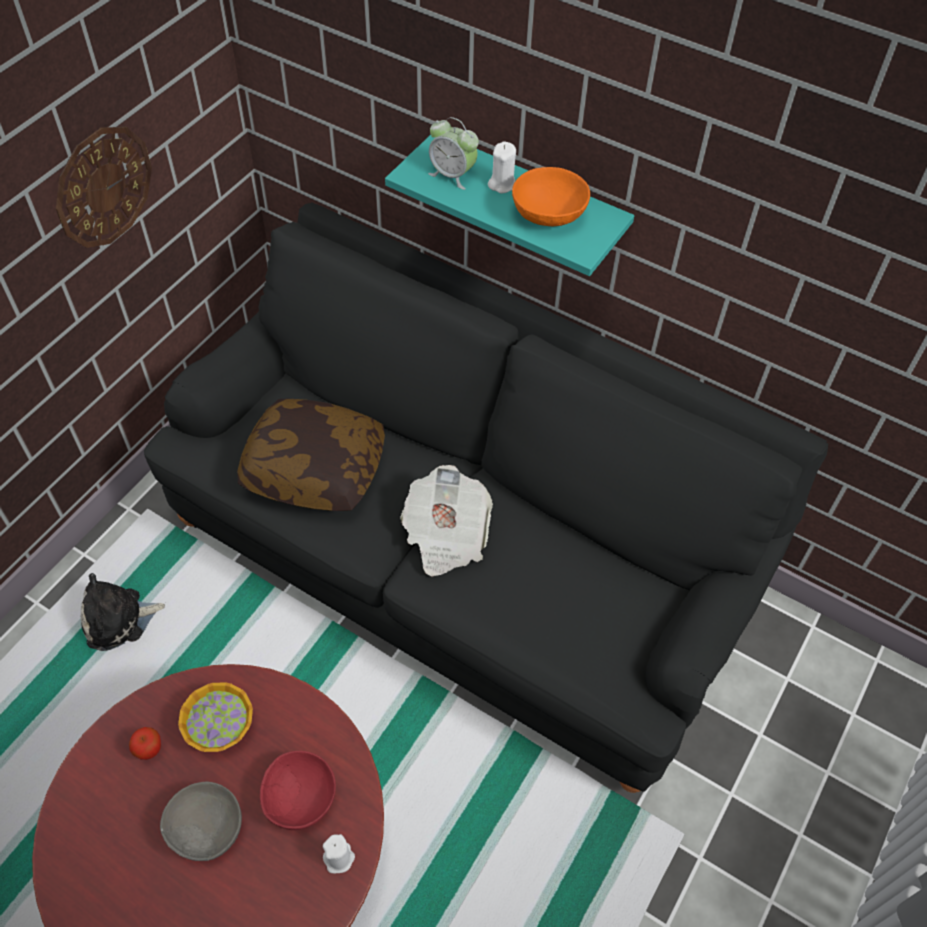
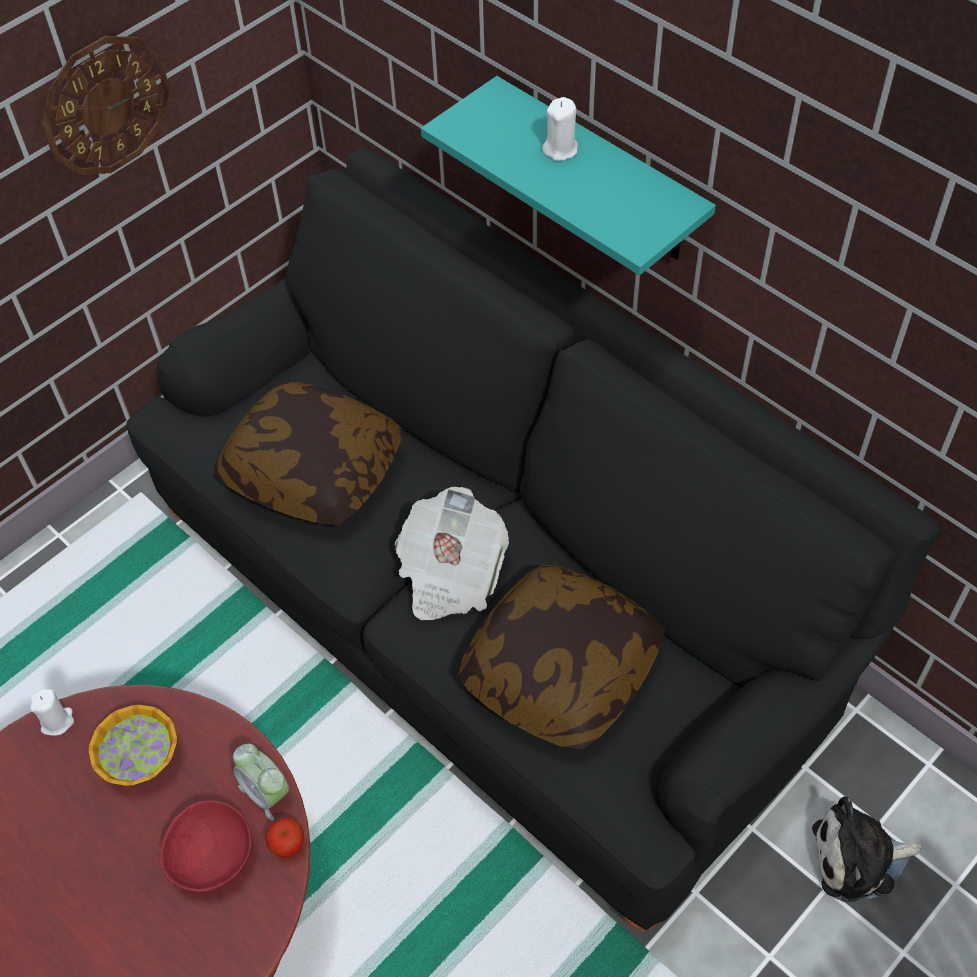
camera: 15 degrees right, 0 degrees up
plush toy [81,573,166,651] -> plush toy moved to [812,796,921,902]
apple [129,727,161,760] -> apple moved to [266,818,304,858]
grey bowl [160,782,242,861] -> none
white candle [323,834,355,873] -> white candle moved to [30,688,74,736]
alarm clock [428,117,479,190] -> alarm clock moved to [233,744,289,821]
orange bowl [512,167,590,226] -> none
none -> pillow [458,564,665,750]

